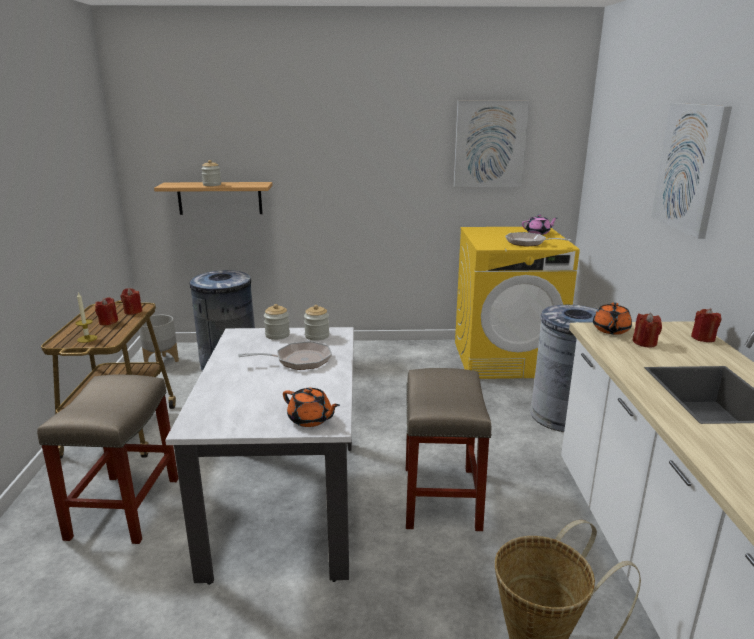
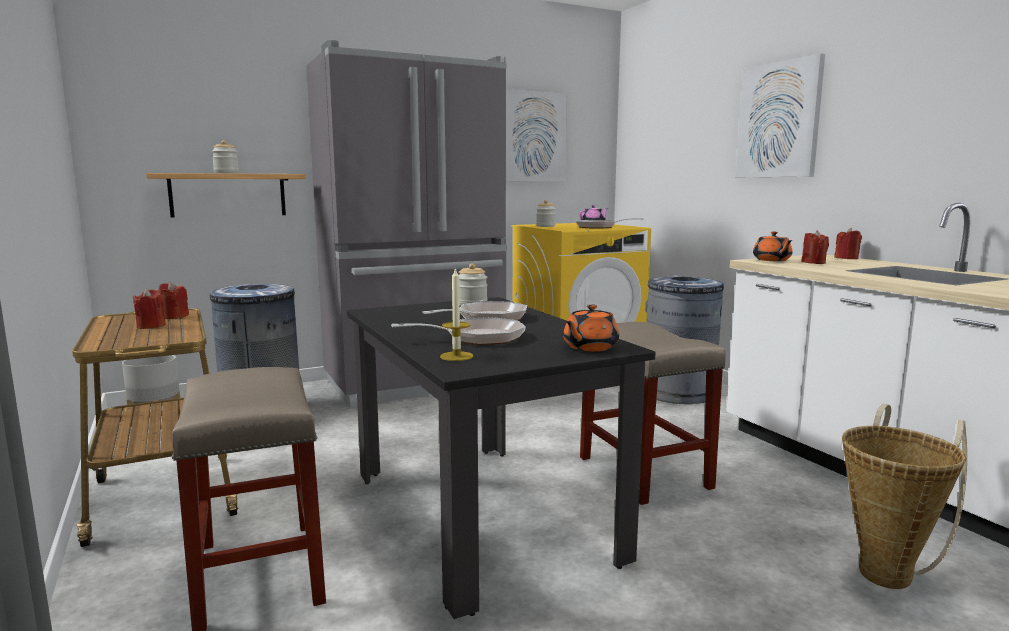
camera: 25 degrees left, 10 degrees down
candle [76,292,97,343] -> candle moved to [440,267,473,361]
white dining table [165,327,354,585] -> black dining table [346,297,656,619]
jar [264,304,290,340] -> jar moved to [536,200,555,227]
orange teapot [283,387,340,427] -> orange teapot turned 120 degrees clockwise [563,304,619,351]
none -> grey fridge [306,40,507,409]
none -> frying pan [391,317,526,345]

